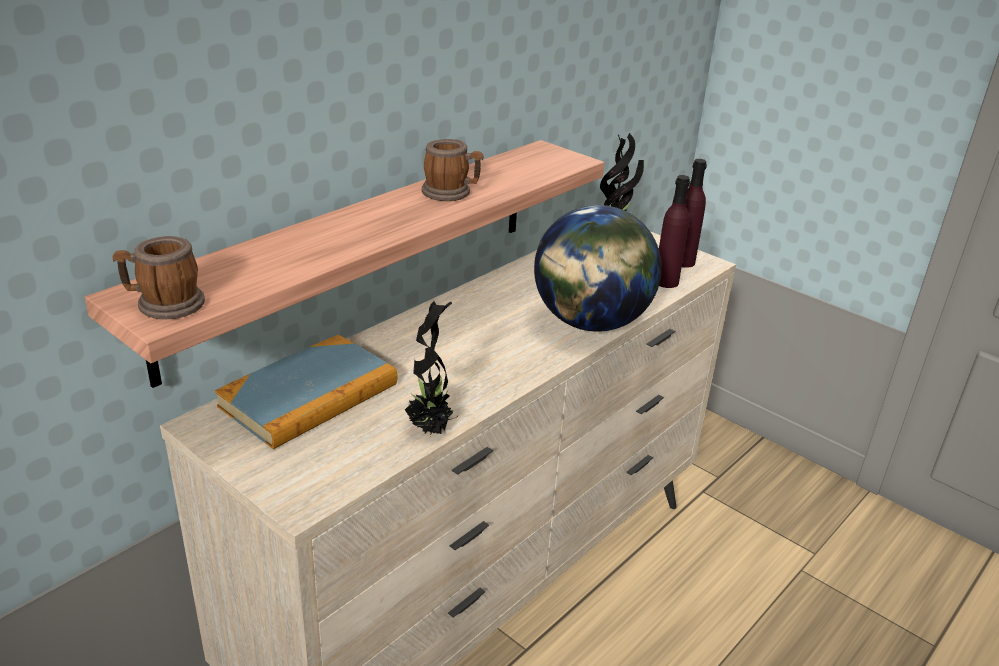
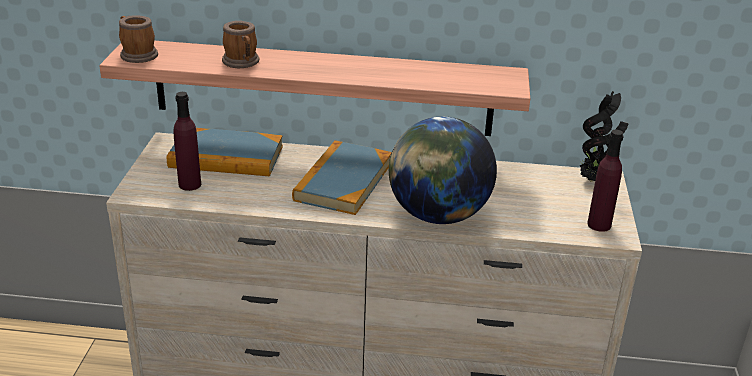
camera: 55 degrees right, 0 degrees up
potted plant [405,301,458,436] -> none
mug [422,139,483,201] -> mug moved to [222,21,259,68]
purple bottle [659,175,690,288] -> purple bottle moved to [173,92,201,191]
none -> book [292,140,392,215]

